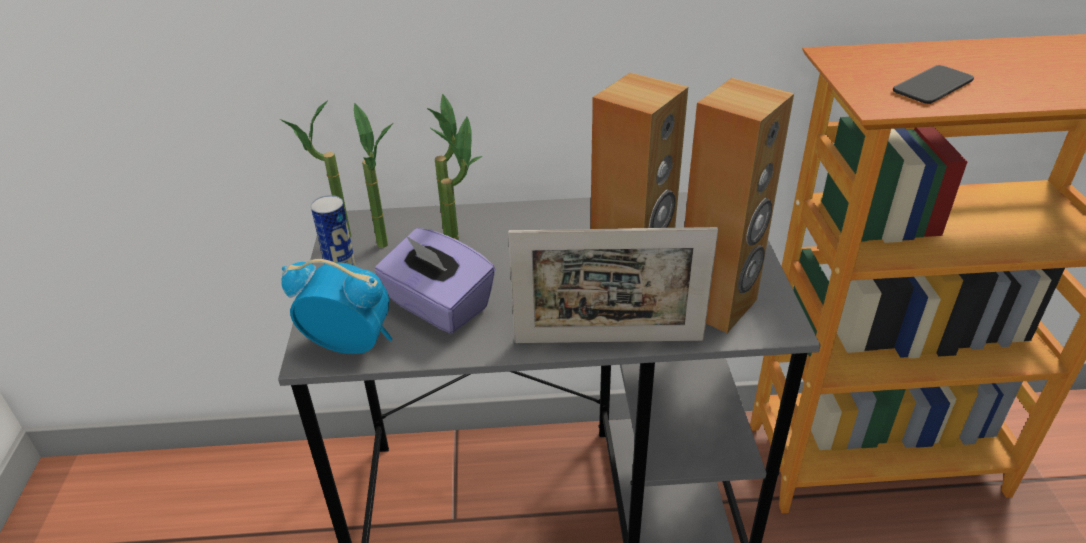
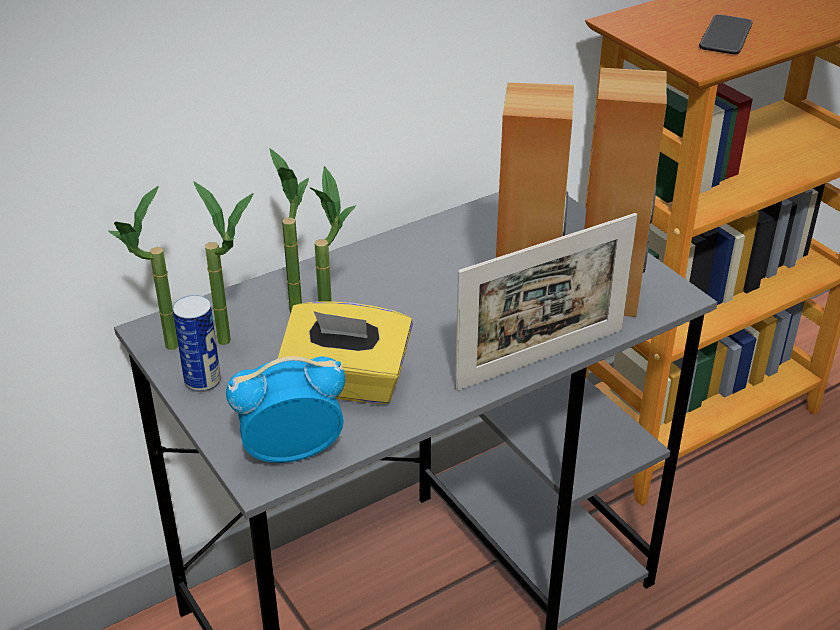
camera: 30 degrees left, 0 degrees up
purple tissue box [375,228,495,333] -> yellow tissue box [278,301,413,404]

